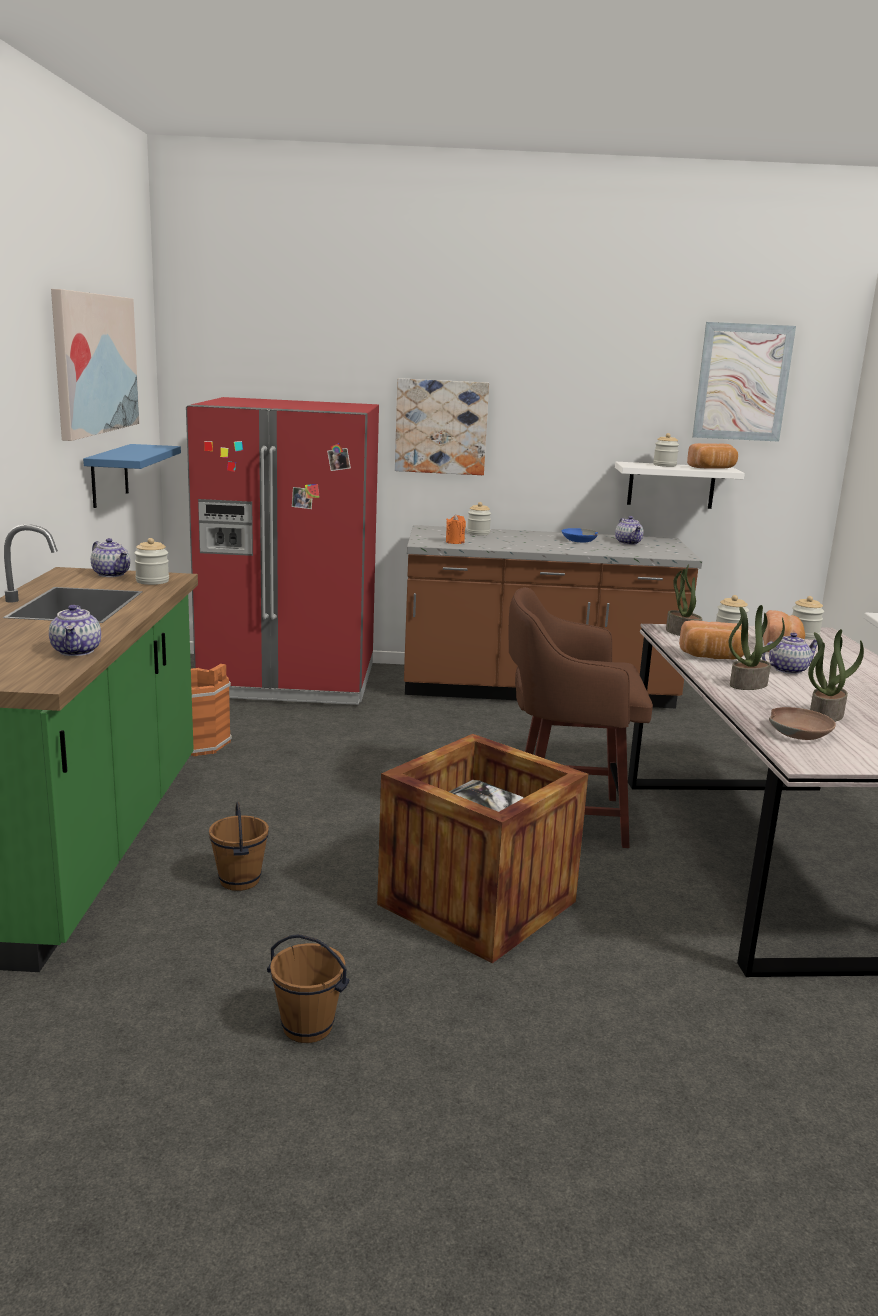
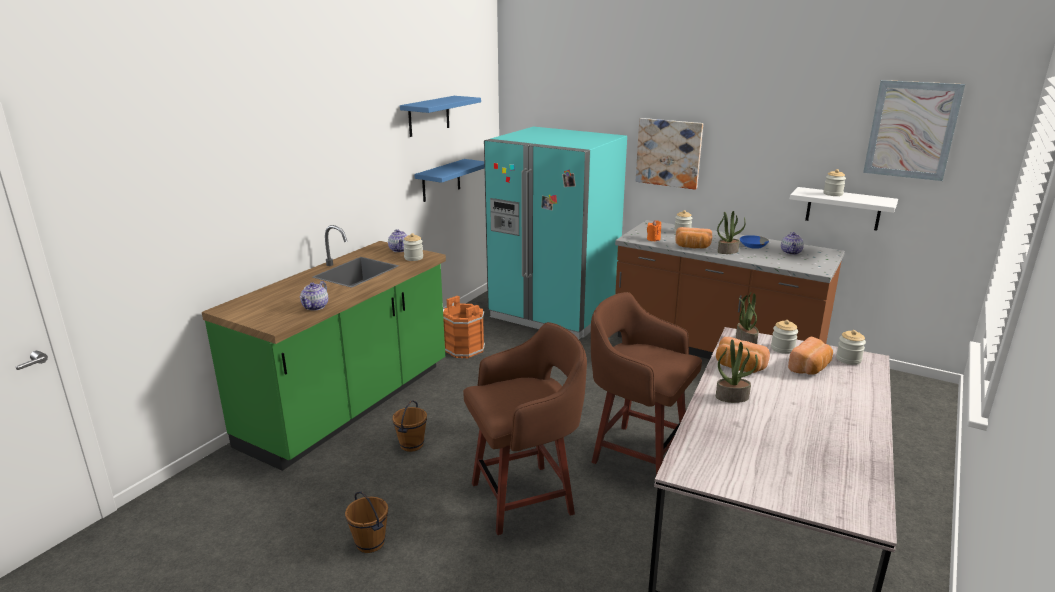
camera: 30 degrees right, 5 degrees up
picture [51,289,139,441] -> blue shelf [400,96,481,137]
red fridge [186,397,379,705] -> turquoise fridge [484,127,627,339]
crate [377,734,588,963] -> brown stool [463,322,587,535]
bread [687,443,738,469] -> bread moved to [675,227,712,249]
teapot [762,633,818,674] -> none
brown bowl [769,707,836,740] -> none
potted plant [808,629,864,722] -> potted plant moved to [717,211,746,254]

